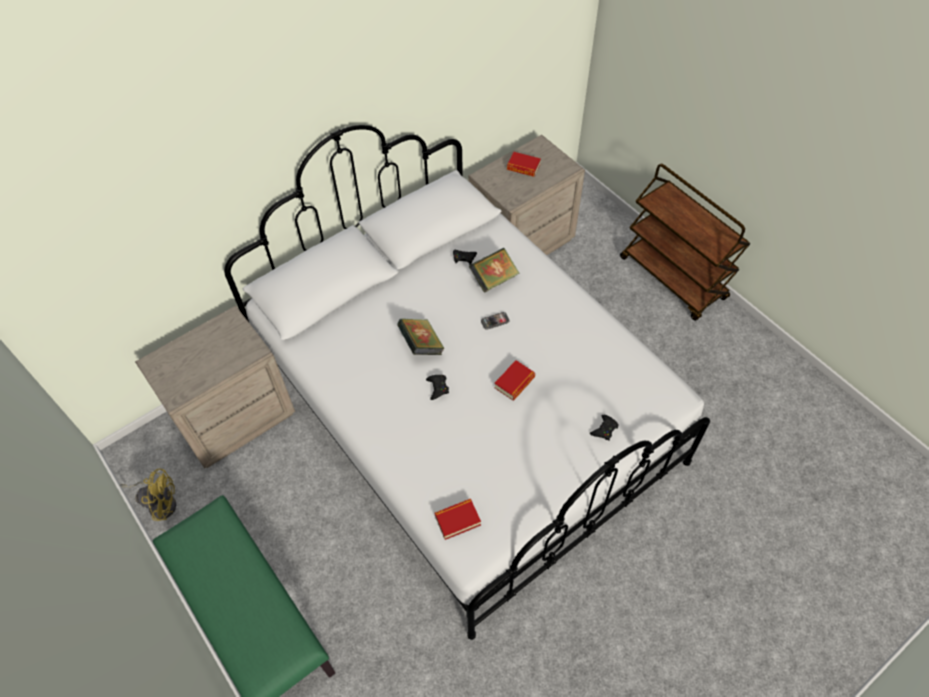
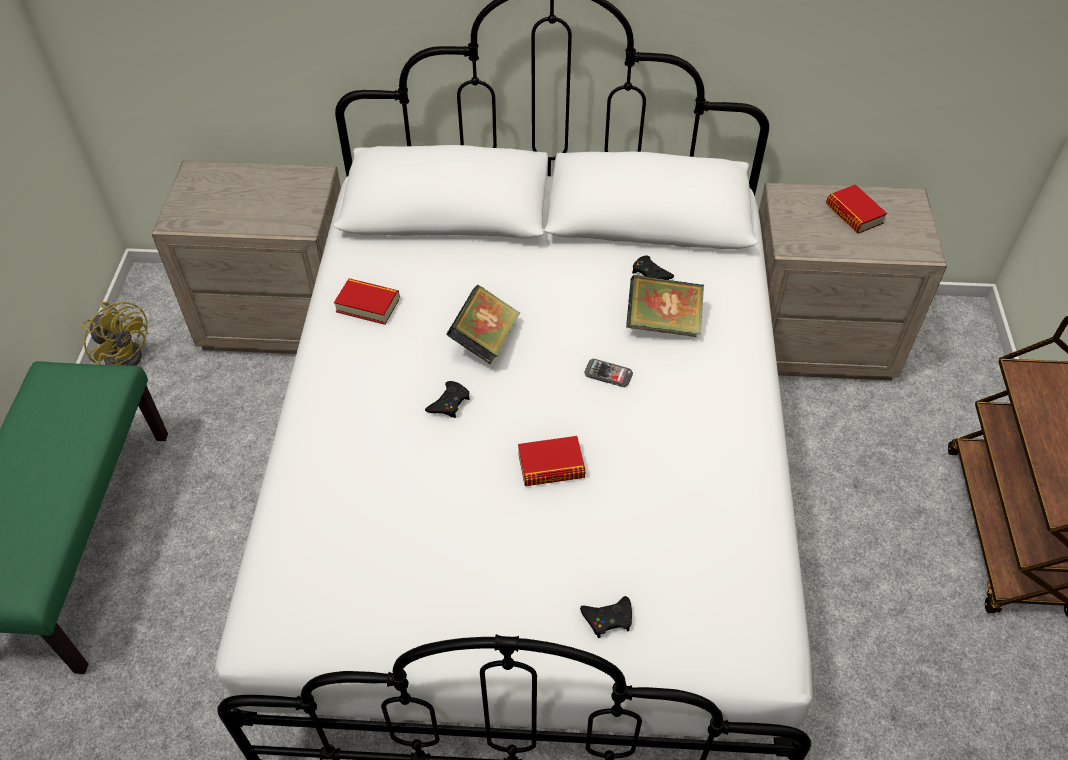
camera: 40 degrees right, 5 degrees down
book [435,499,481,540] -> book moved to [334,278,400,325]

